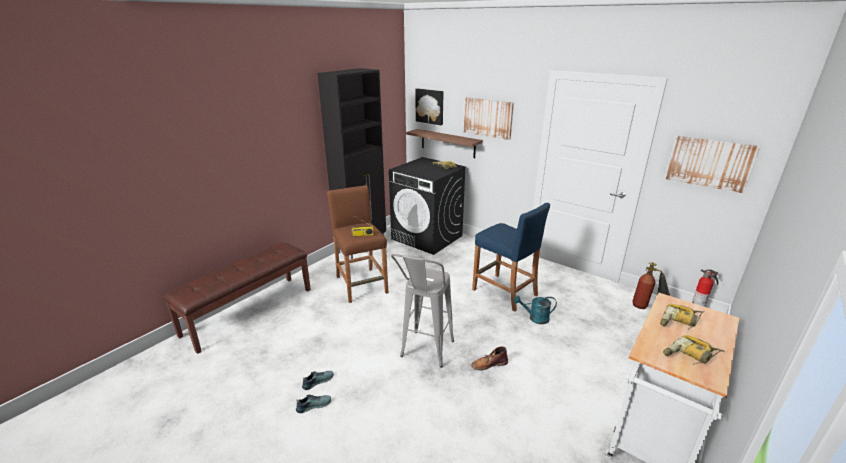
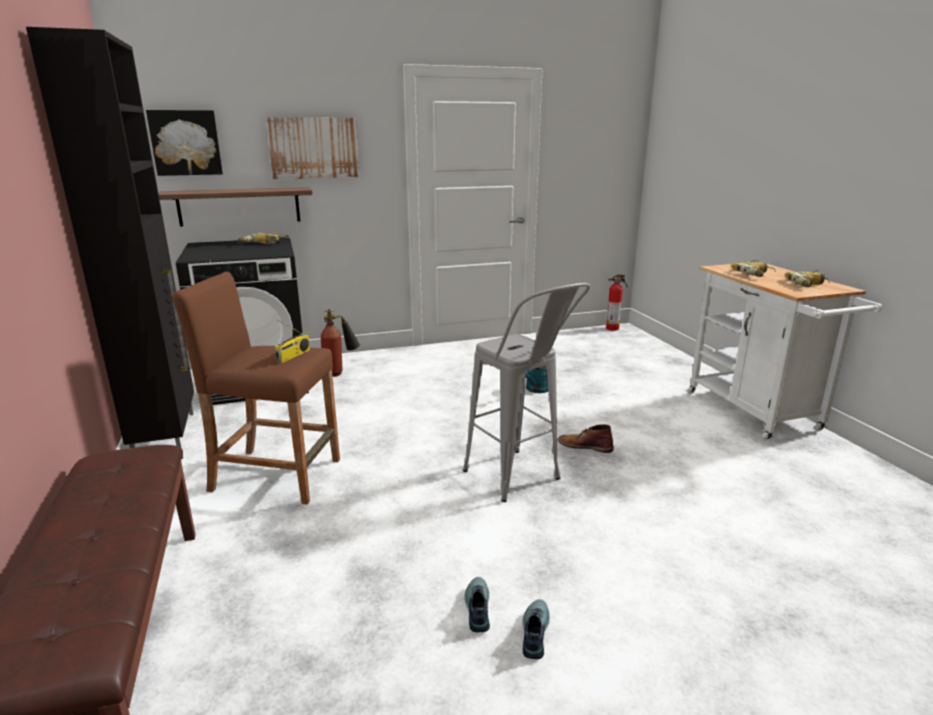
camera: 55 degrees left, 5 degrees down
brown boot [471,346,508,370] -> brown boot turned 90 degrees clockwise [558,424,614,453]
blue stool [472,203,550,312] -> none
fire extinguisher [633,262,670,309] -> fire extinguisher moved to [321,309,360,377]
picture [666,136,760,193] -> none

